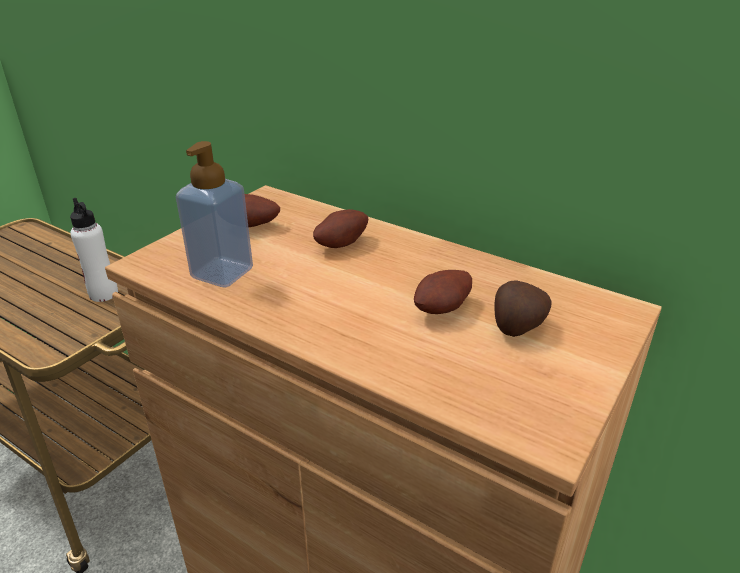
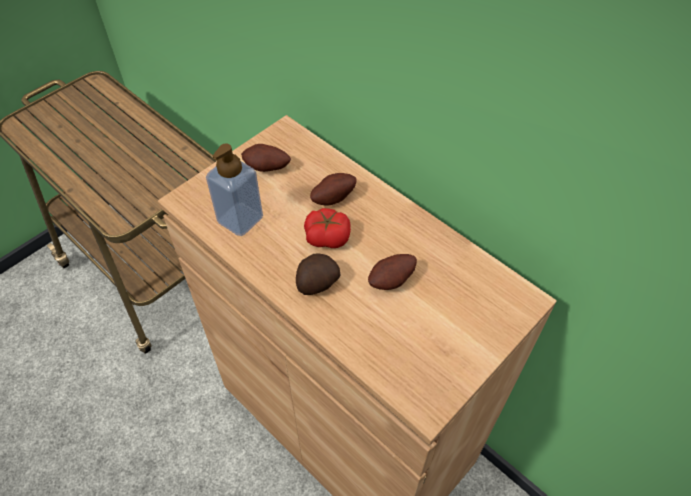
camera: 10 degrees right, 20 degrees up
white bottle [70,198,118,302] -> none
potato [494,281,551,337] -> potato moved to [296,253,340,295]
none -> tomato [304,208,351,248]

